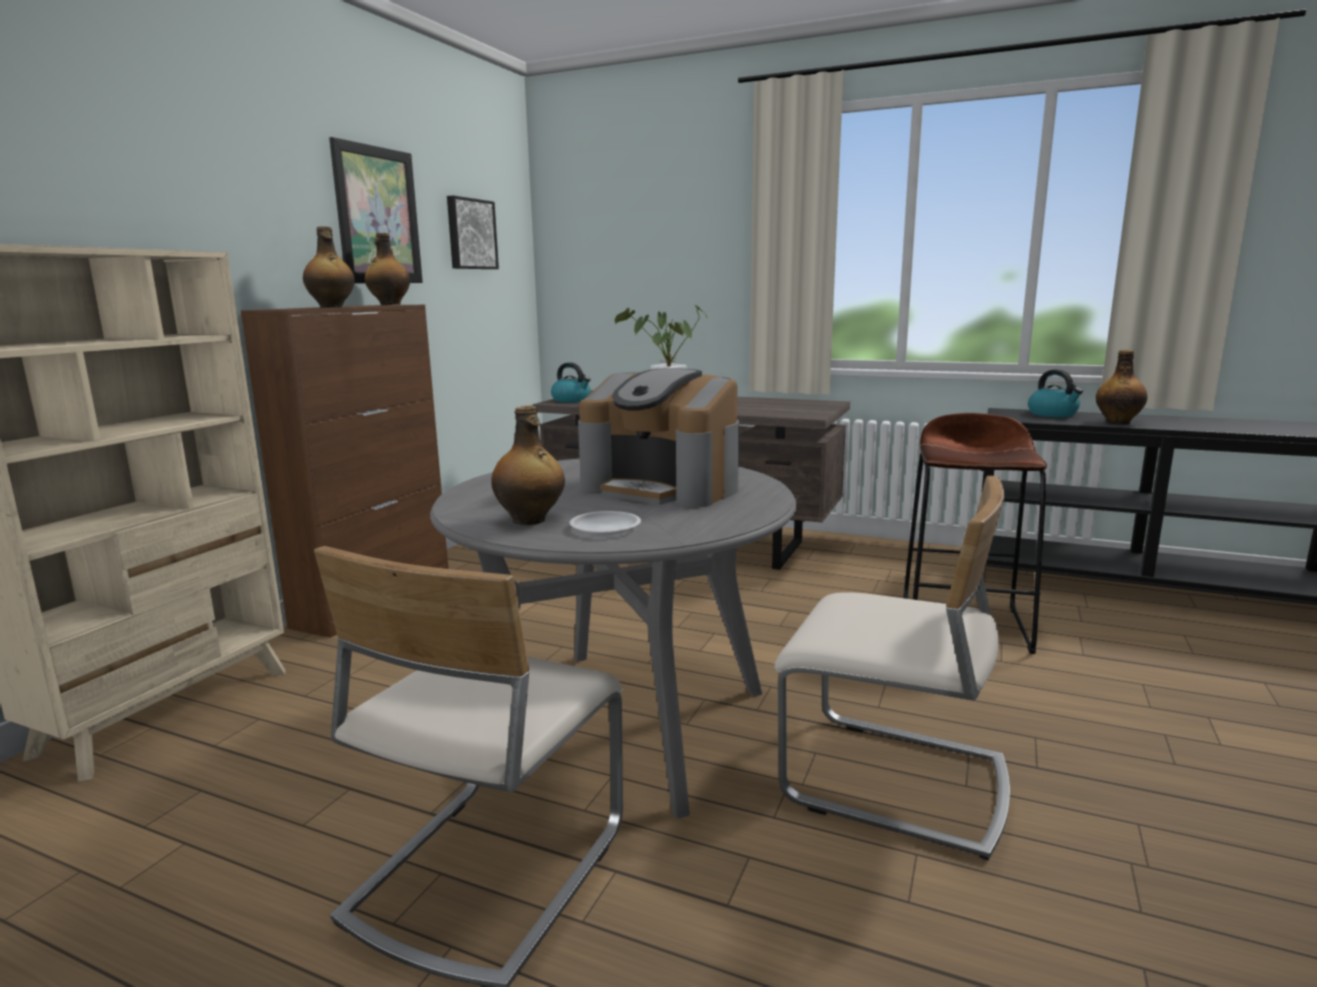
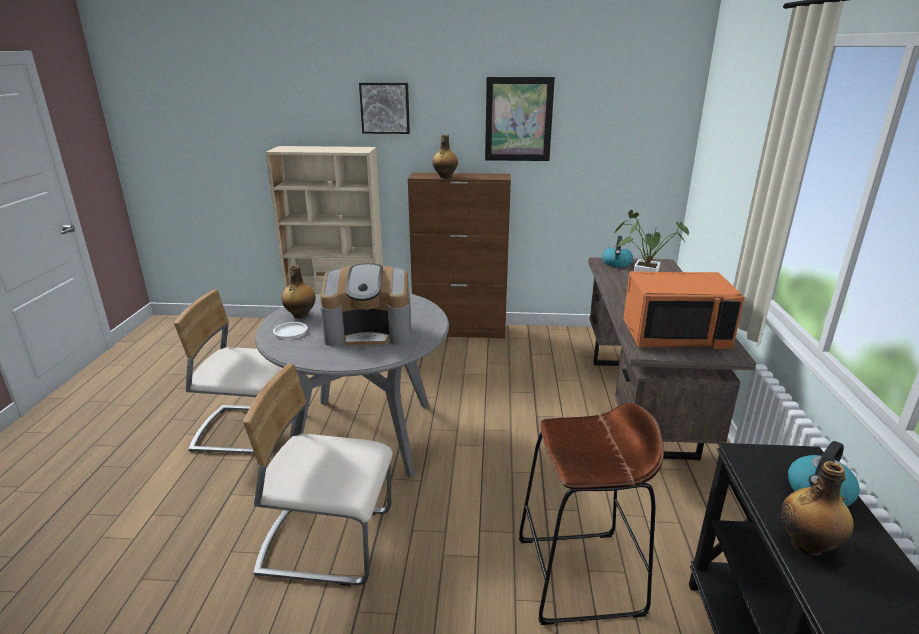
camera: 70 degrees right, 10 degrees up
bottle [365,233,410,305] -> none
picture [447,196,499,269] -> picture moved to [359,83,410,134]
coffee machine [578,368,739,507] -> coffee machine turned 105 degrees counterclockwise [320,263,411,348]
beige chair [774,476,1010,860] -> beige chair turned 90 degrees clockwise [243,363,393,586]
none -> orange microwave [623,271,744,349]

